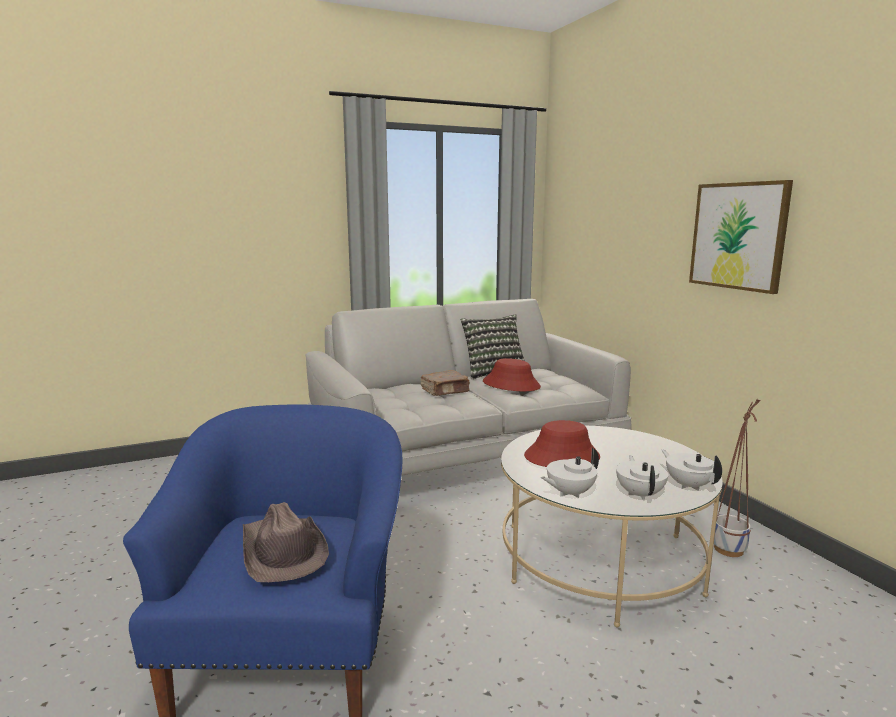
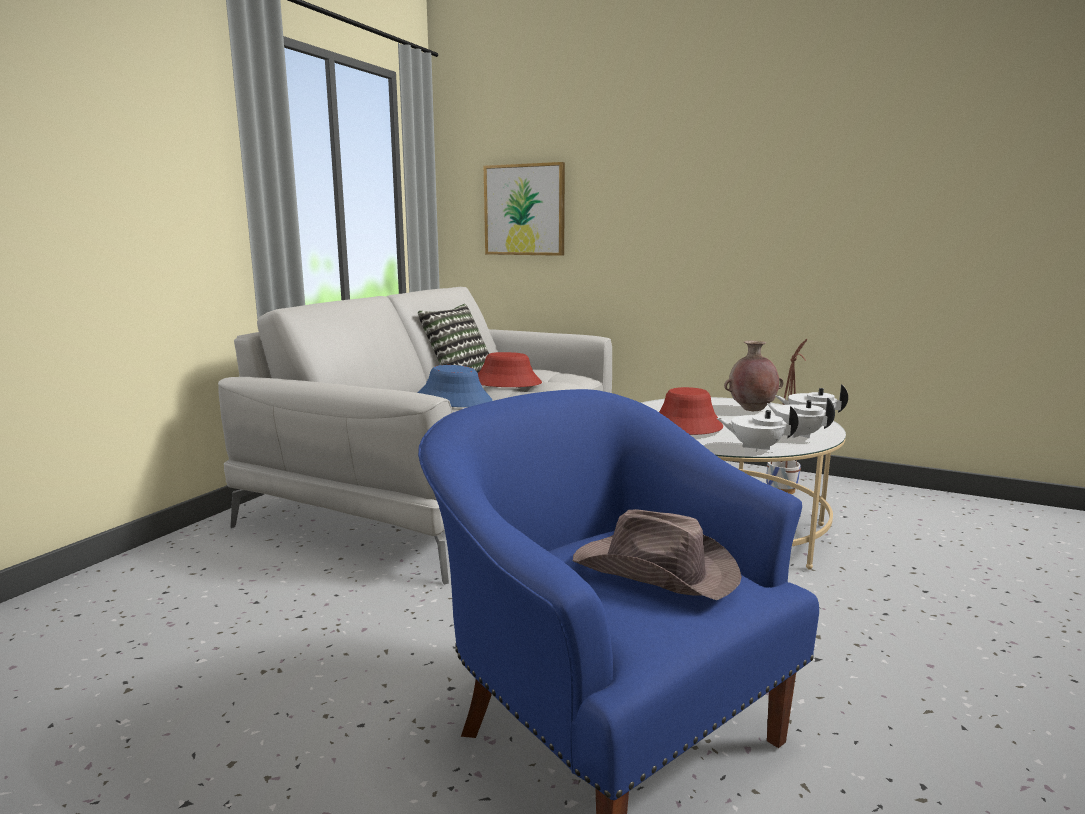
camera: 40 degrees left, 0 degrees up
brown book [421,370,470,396] -> blue hat [418,365,493,407]
white teapot [541,448,599,498] -> white teapot turned 90 degrees clockwise [717,406,798,452]
picture [689,180,793,294] -> picture moved to [484,162,565,256]
none -> brown vase [724,341,784,411]

